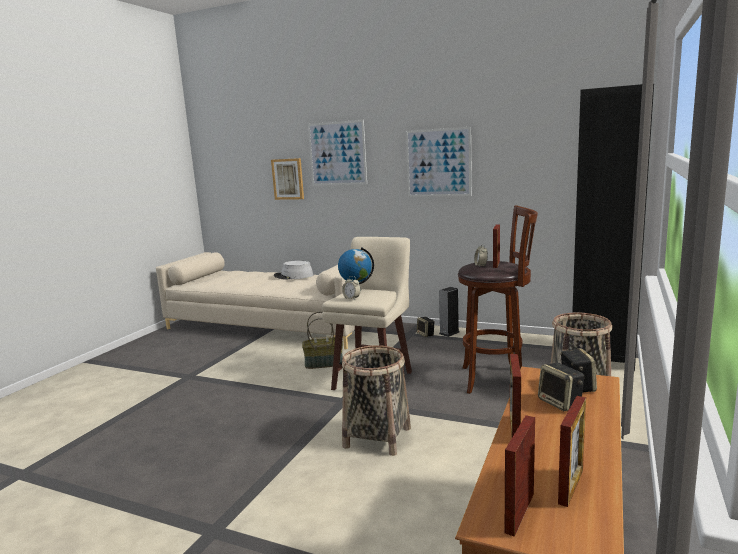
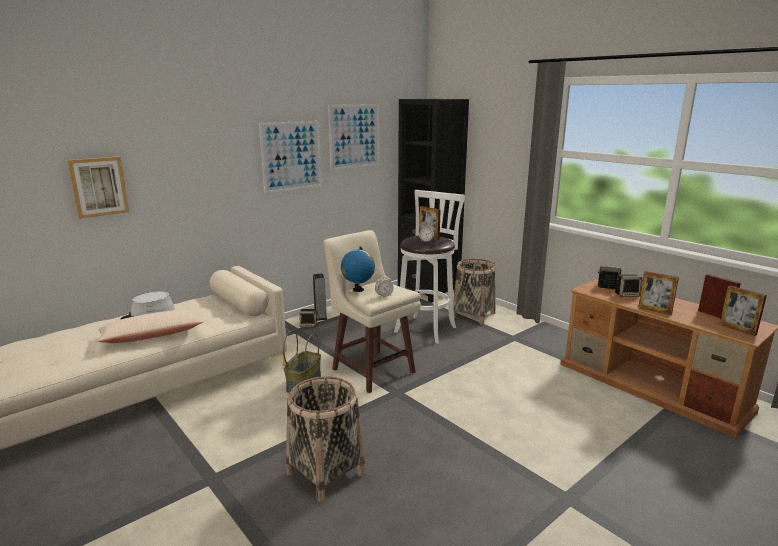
camera: 65 degrees left, 5 degrees up
picture [308,120,367,186] -> picture moved to [328,104,379,170]
basket [342,345,411,456] -> basket moved to [286,376,366,502]
brown stool [458,205,538,394] -> white stool [394,190,465,344]
none -> beige pillow [98,310,203,343]

